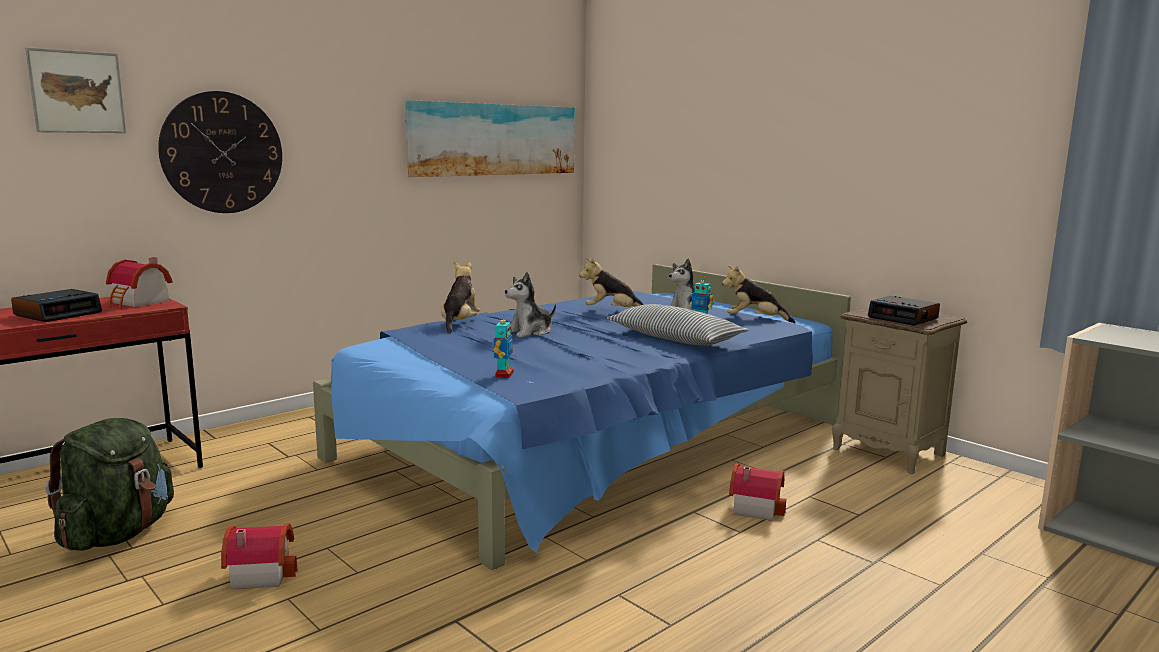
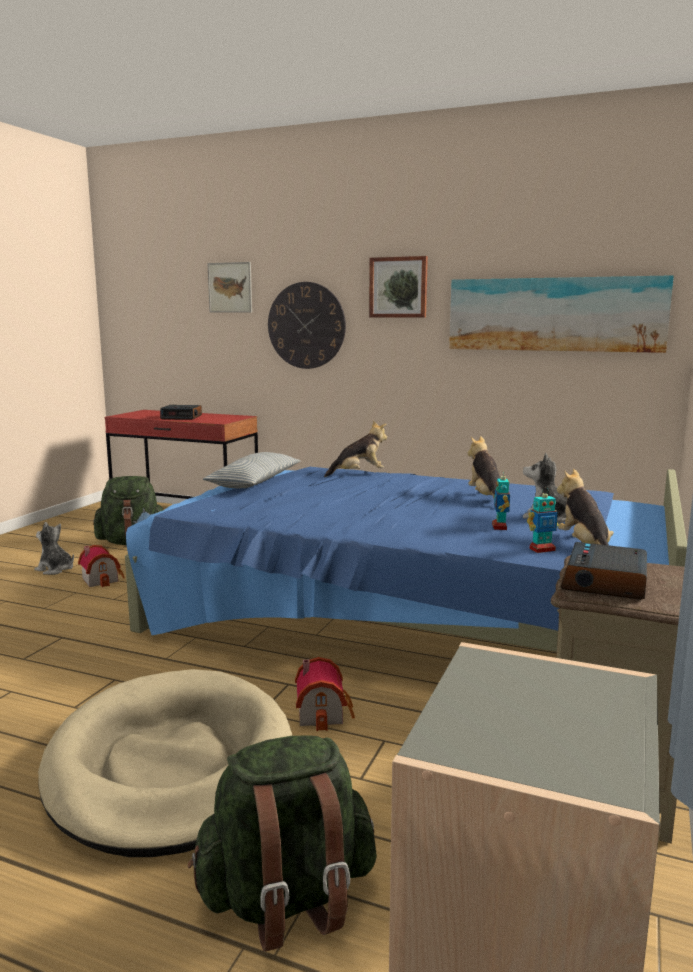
camera: 65 degrees right, 0 degrees up
toy house [106,257,173,308] -> none
toy robot [493,314,514,378] -> toy robot moved to [527,487,559,553]
plush toy [505,272,556,338] -> plush toy moved to [35,522,74,575]
pillow [607,304,749,346] -> pillow moved to [203,452,301,488]
none -> beige dog bed [38,669,292,857]
none -> green backpack [188,735,377,952]
none -> picture [369,256,428,318]

